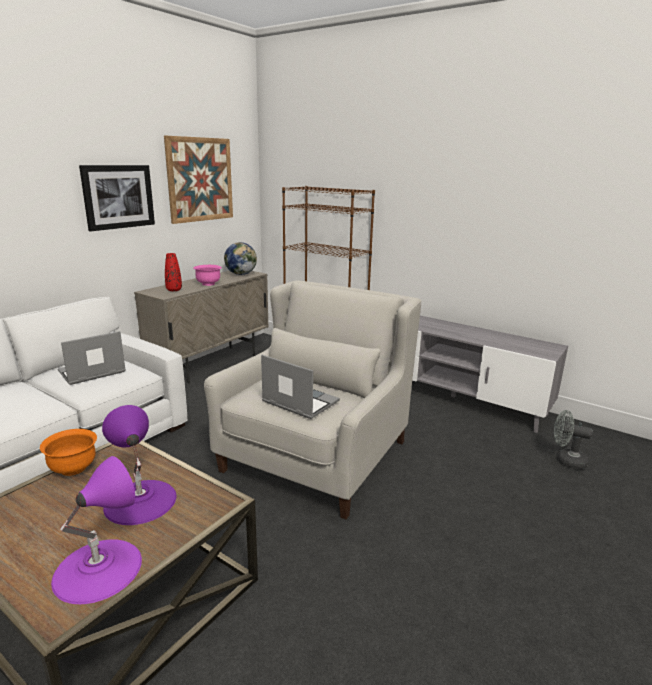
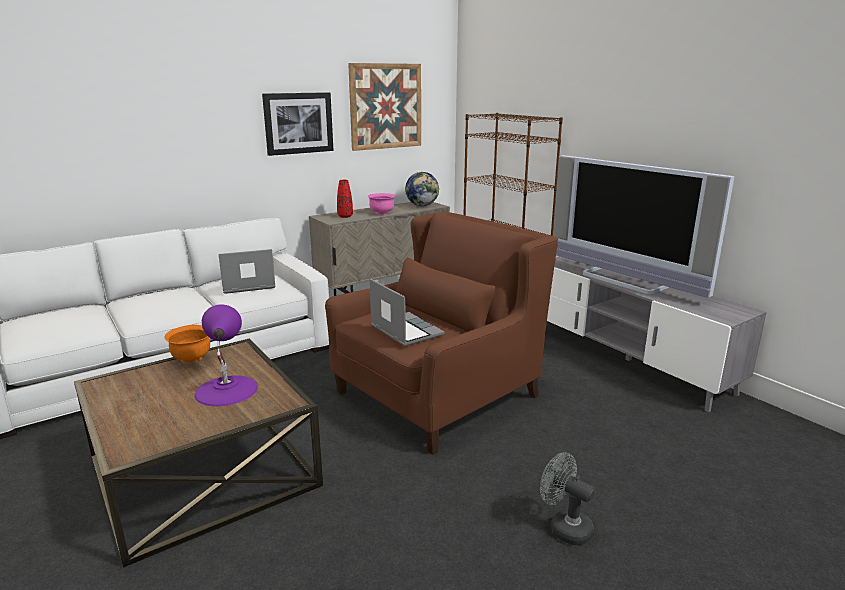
camera: 20 degrees right, 0 degrees up
purple table lamp [51,456,142,604] -> none
white armchair [204,280,421,519] -> brown armchair [325,212,558,455]
grey fan [554,410,593,470] -> grey fan moved to [540,452,595,545]
none -> television [553,155,735,298]

